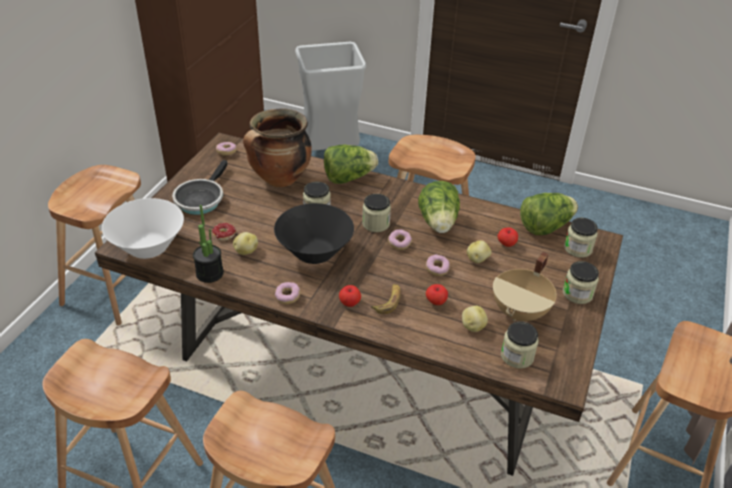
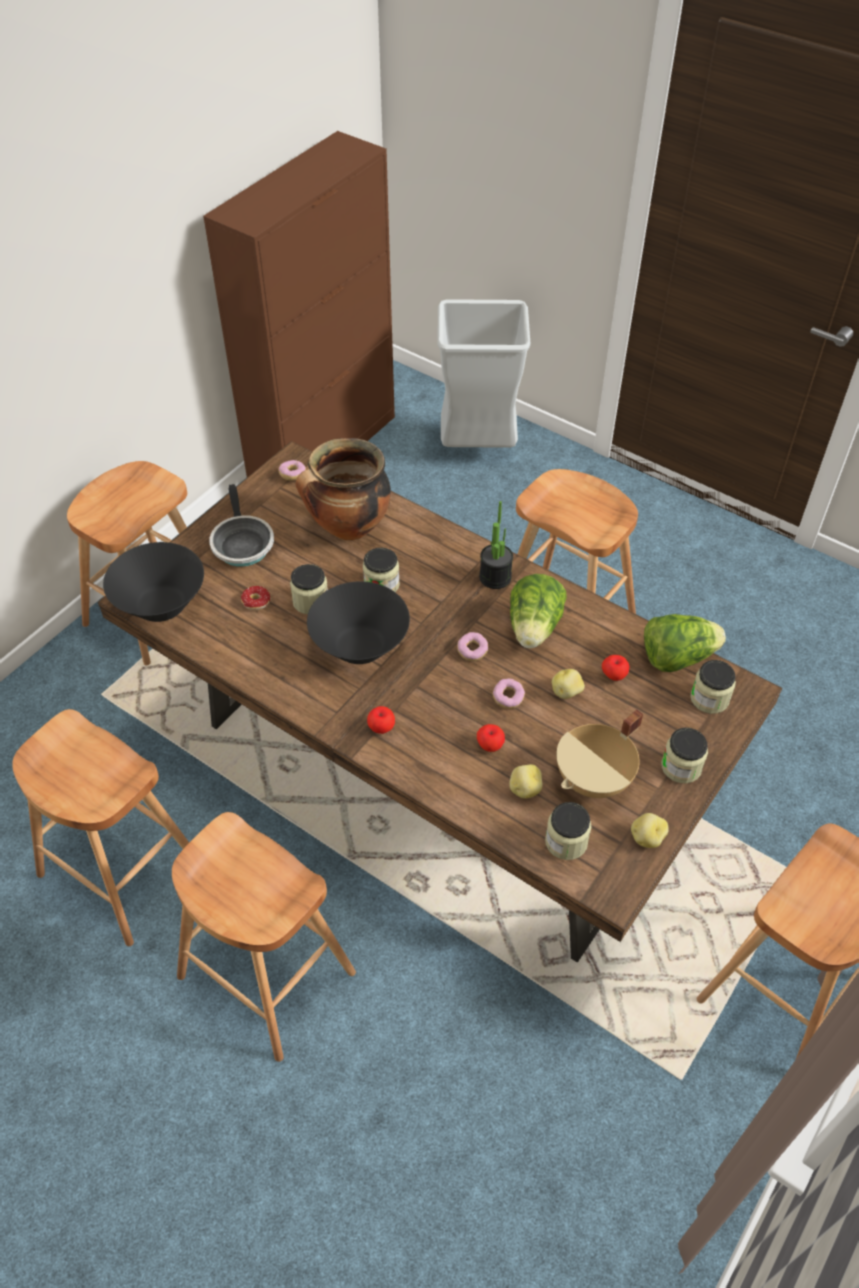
camera: 15 degrees right, 10 degrees up
white bowl [102,198,184,259] -> black bowl [103,542,204,622]
frying pan [172,160,228,215] -> frying pan turned 45 degrees counterclockwise [209,484,274,567]
potted plant [193,205,224,283] -> potted plant moved to [479,501,513,589]
potato [233,232,258,255] -> potato moved to [631,813,669,848]
donut [275,282,300,304] -> none
lettuce [324,145,378,184] -> none
jar [362,194,391,232] -> jar moved to [290,564,328,614]
banana [371,284,401,314] -> none

